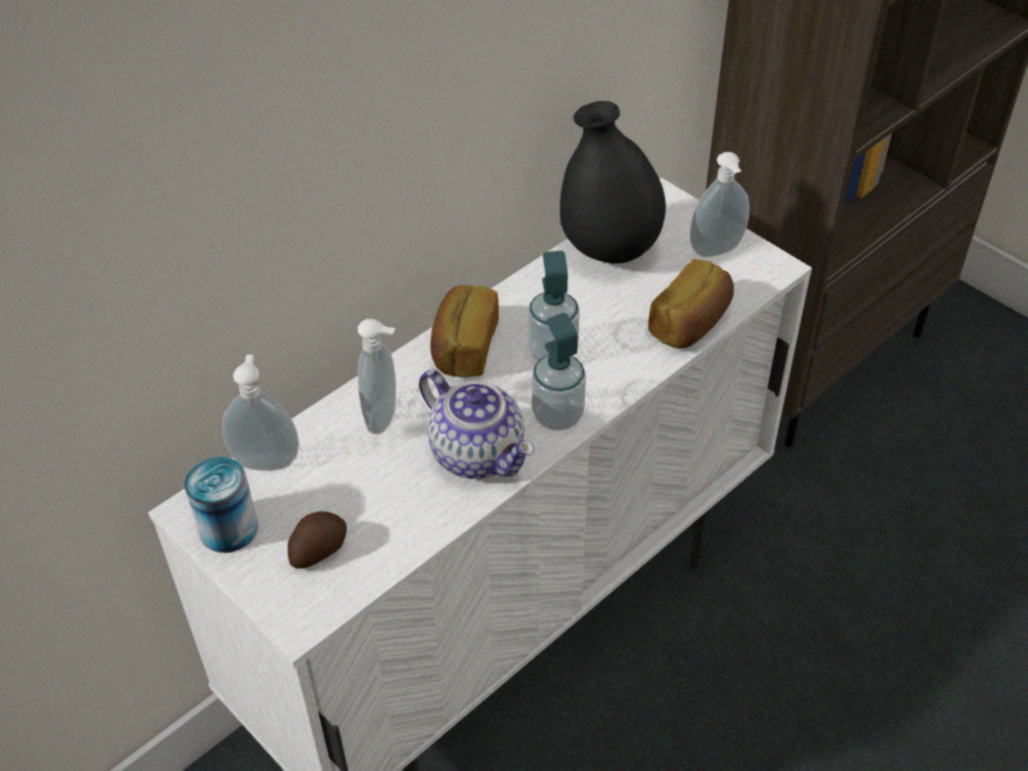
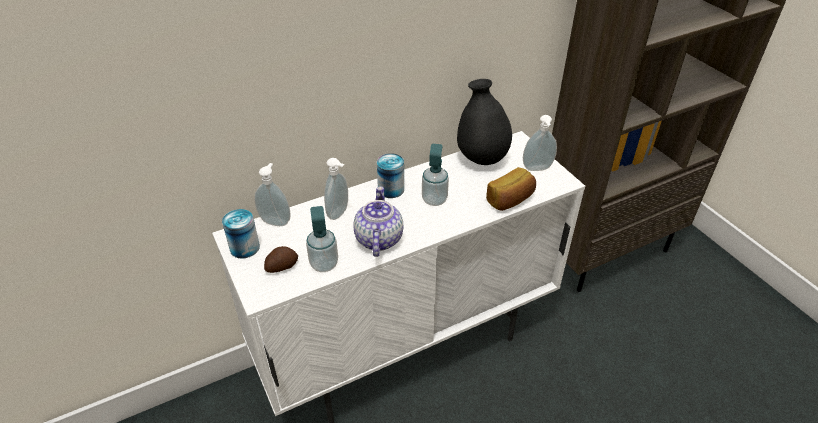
camera: 15 degrees right, 5 degrees down
teapot [419,370,534,479] -> teapot turned 150 degrees counterclockwise [353,186,403,257]
bread [430,285,499,378] -> can [377,153,404,198]
soap dispenser [532,313,586,431] -> soap dispenser moved to [306,206,338,272]

